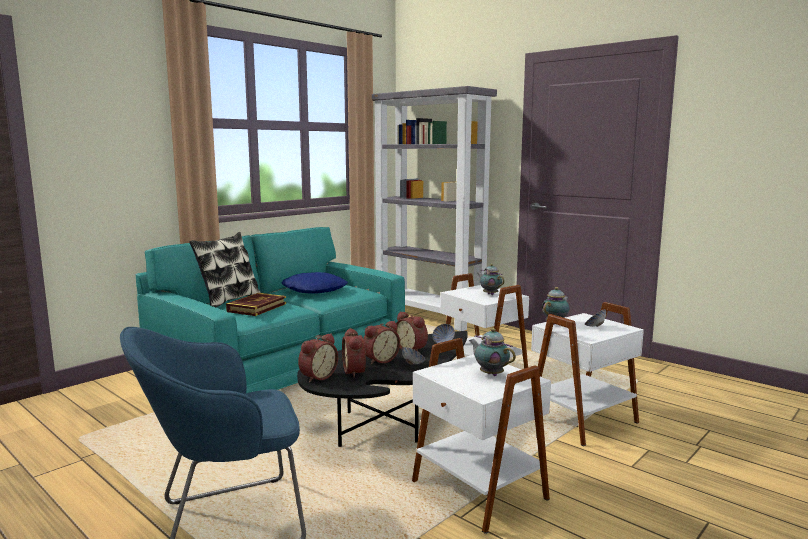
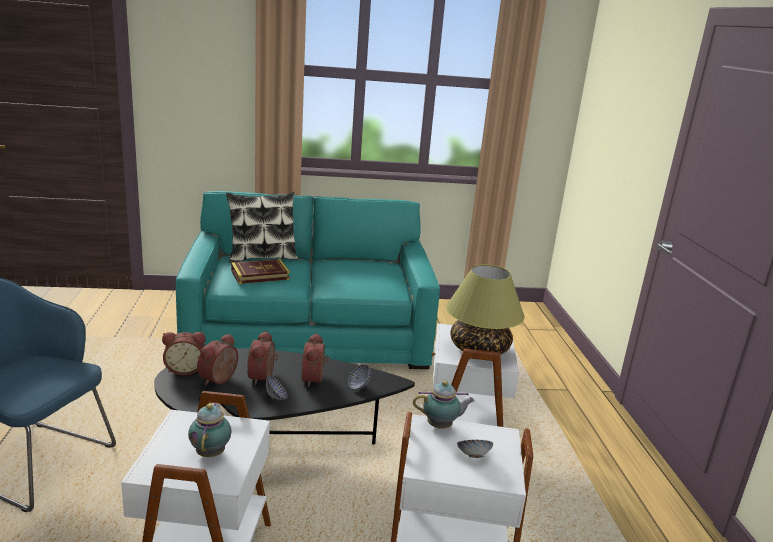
camera: 40 degrees right, 10 degrees up
blue pillow [281,272,348,293] -> none
alarm clock [363,321,400,365] -> alarm clock turned 90 degrees clockwise [247,331,278,385]
grey bookcase [372,86,497,331] -> none
teapot [477,264,505,295] -> table lamp [446,265,525,355]

